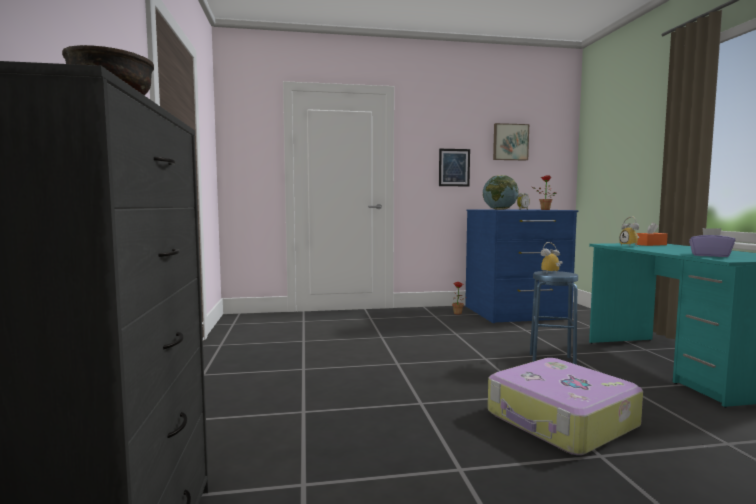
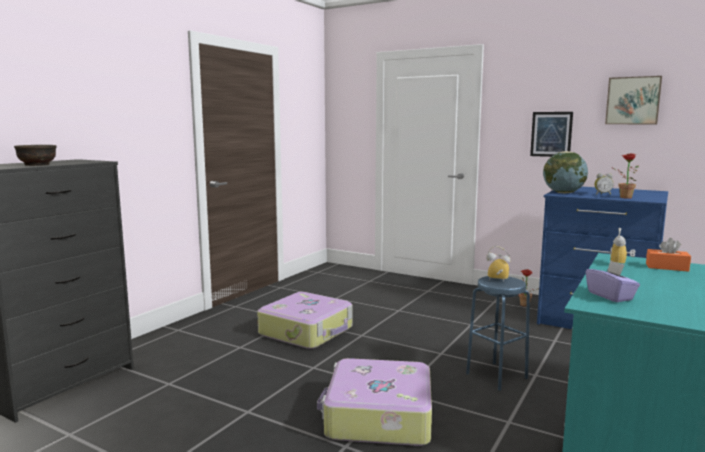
camera: 40 degrees right, 5 degrees up
none -> suitcase [257,292,352,349]

